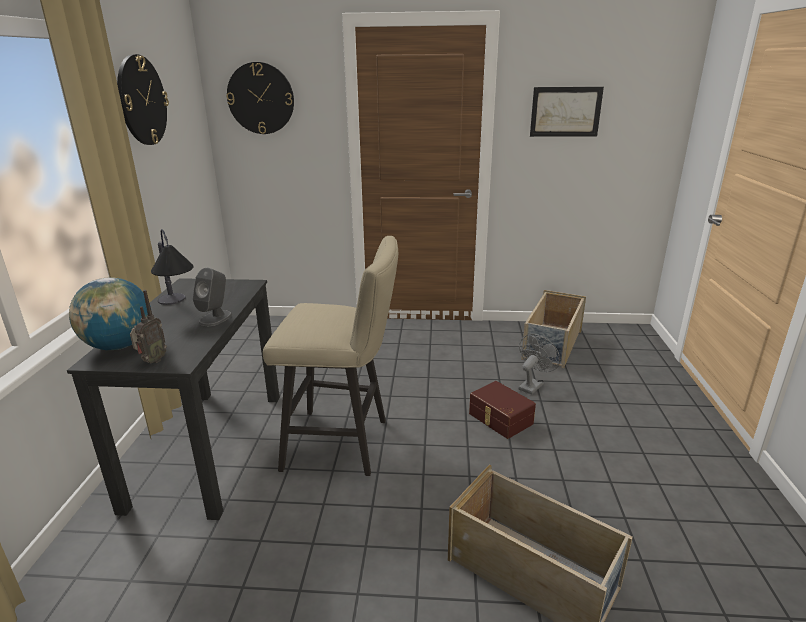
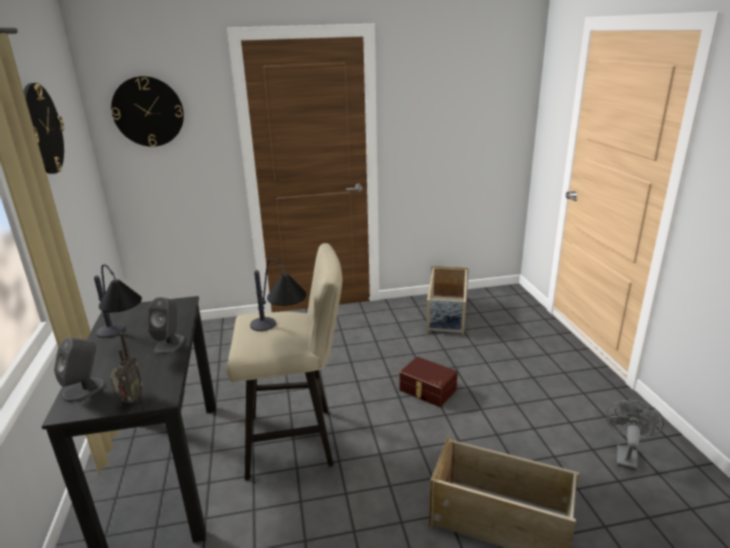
camera: 15 degrees left, 0 degrees up
globe [69,277,151,350] -> grey speaker [54,337,106,403]
grey fan [519,334,560,395] -> grey fan moved to [605,400,664,471]
picture [530,87,604,137] -> none
none -> table lamp [250,259,307,331]

